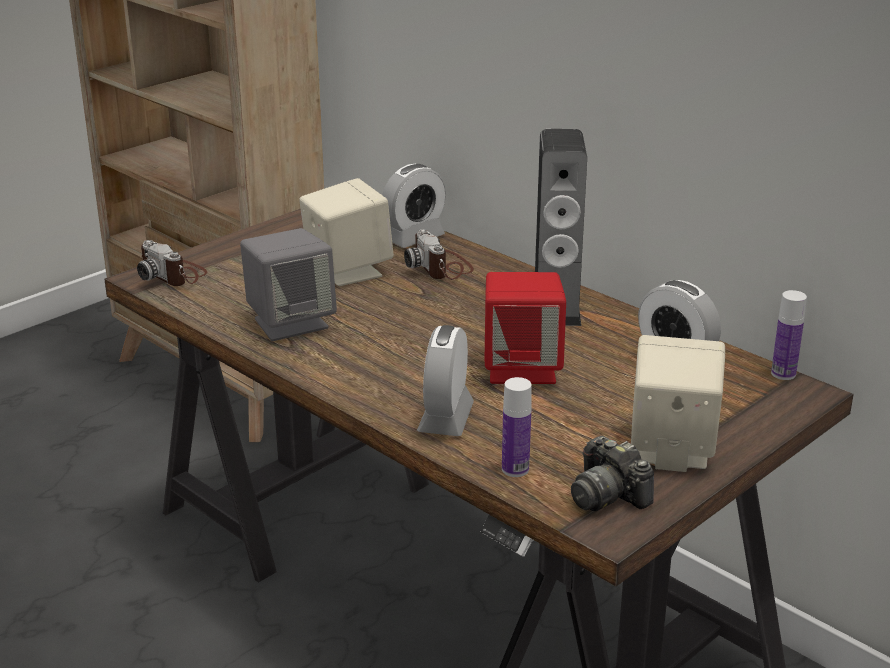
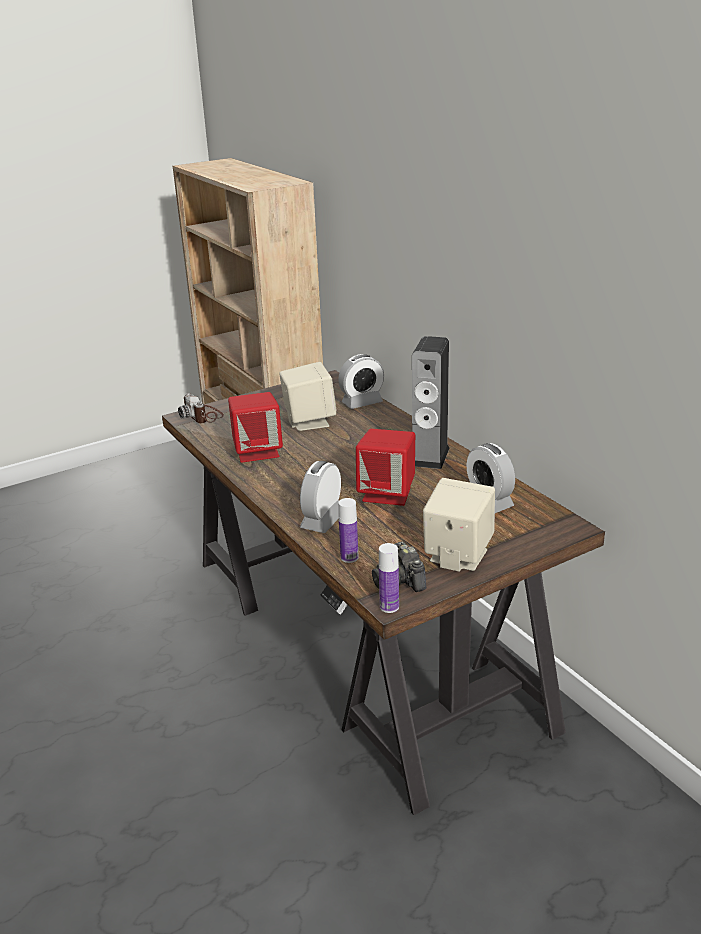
camera: 15 degrees right, 0 degrees up
grey speaker [240,228,337,341] -> red speaker [228,392,283,463]
camera [404,229,474,280] -> none
bottle [771,290,807,380] -> bottle moved to [379,543,399,613]

